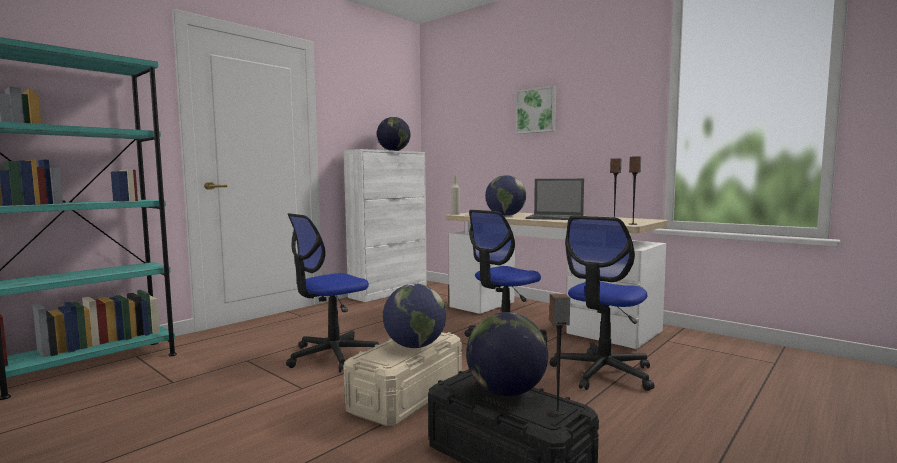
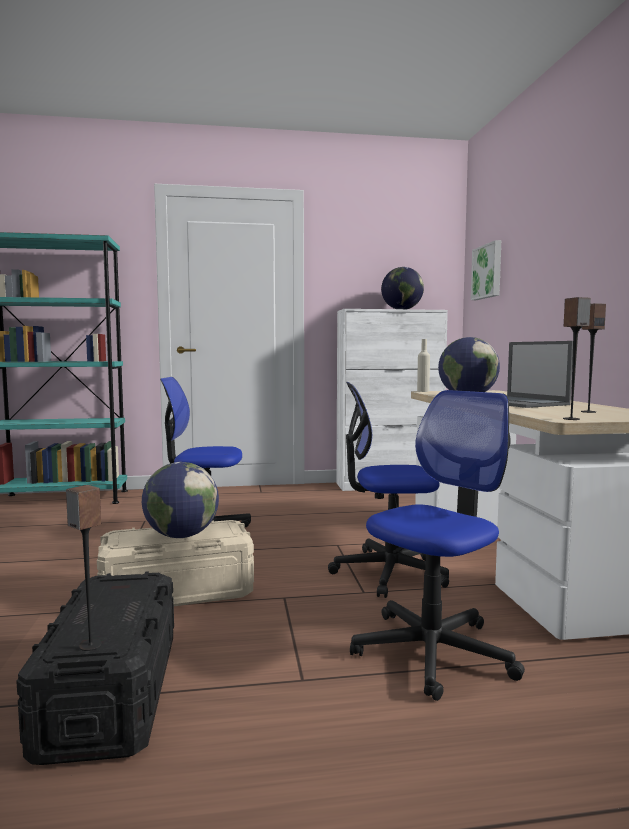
camera: 40 degrees right, 0 degrees up
globe [466,312,548,396] -> none
picture [516,85,556,134] -> picture moved to [471,240,501,300]
office chair [550,216,655,391] -> office chair turned 150 degrees clockwise [350,390,525,701]

